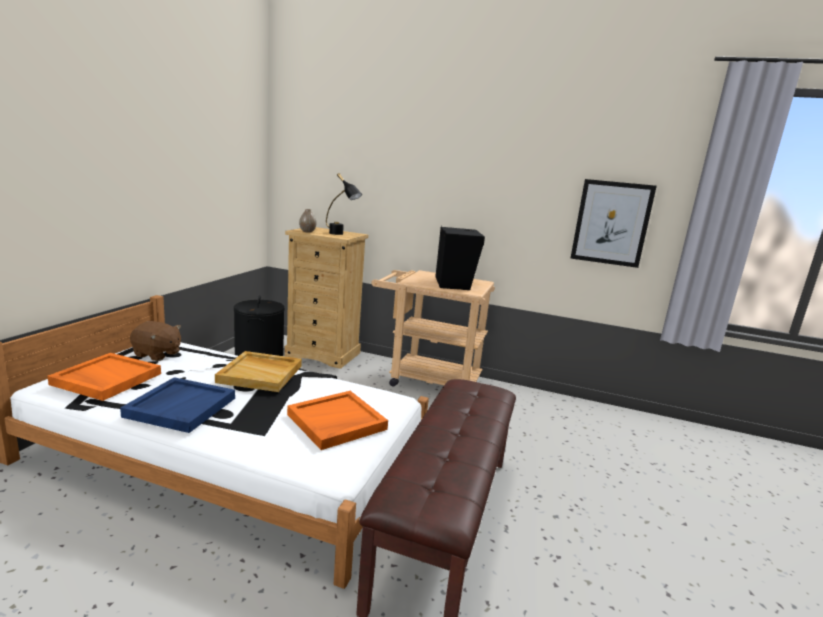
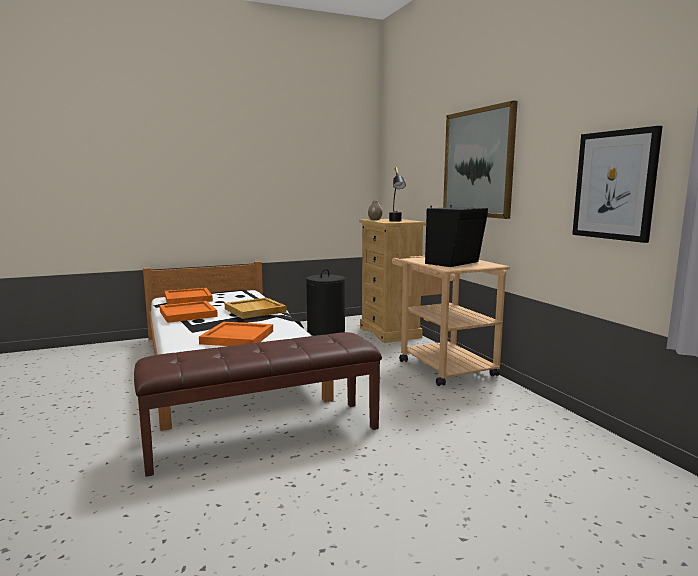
camera: 50 degrees right, 5 degrees down
blue tray [120,377,235,433] -> orange tray [160,301,218,323]
brown plush toy [130,321,181,361] -> none
none -> picture [443,101,518,219]

